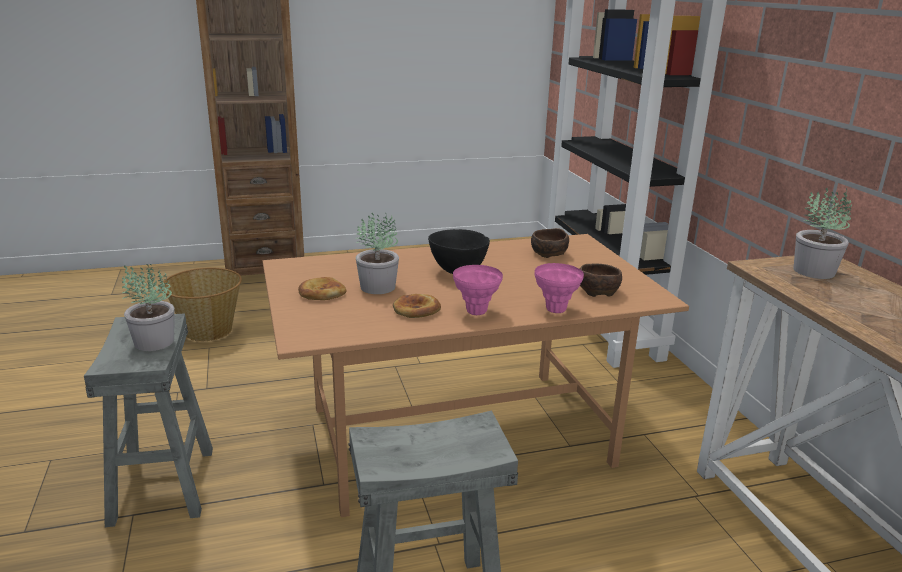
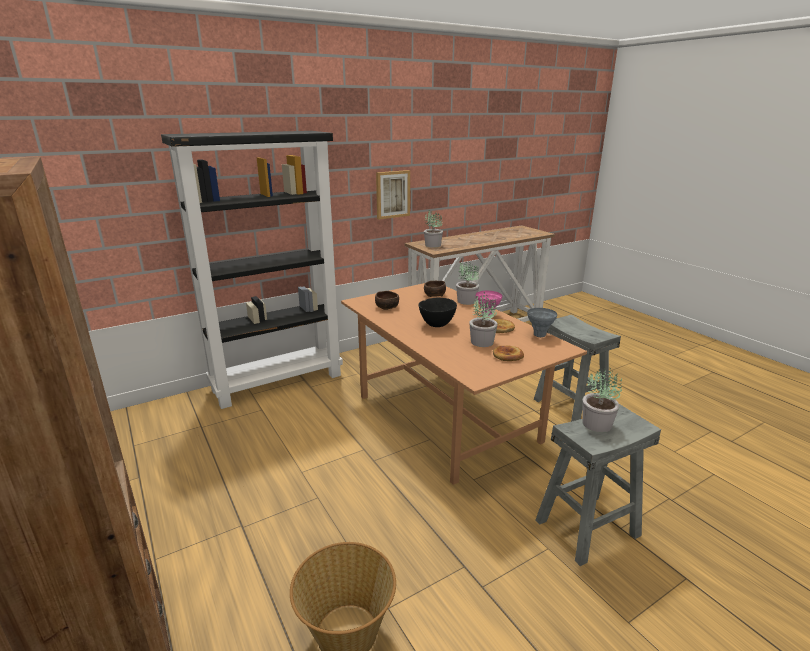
camera: 105 degrees left, 0 degrees up
pink vase [534,263,584,313] -> potted plant [456,262,479,305]
none -> picture [376,170,410,219]
none -> grey vase [527,308,557,337]

